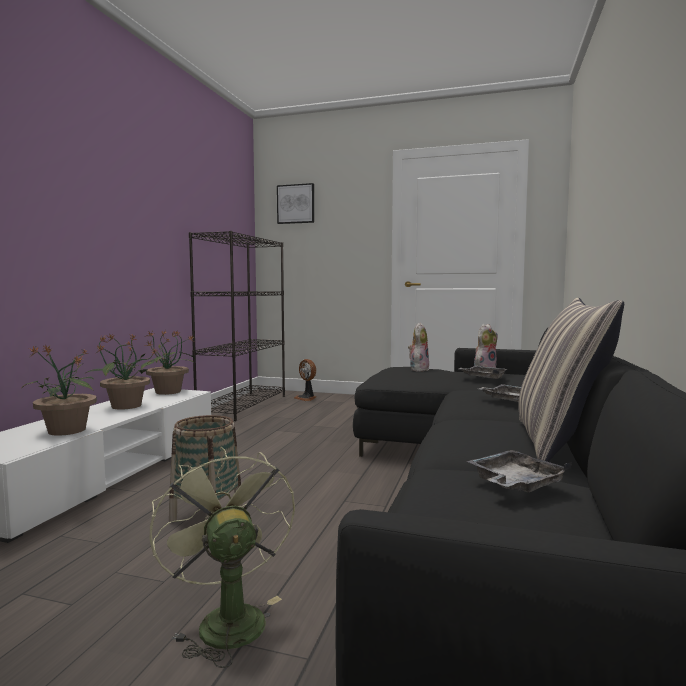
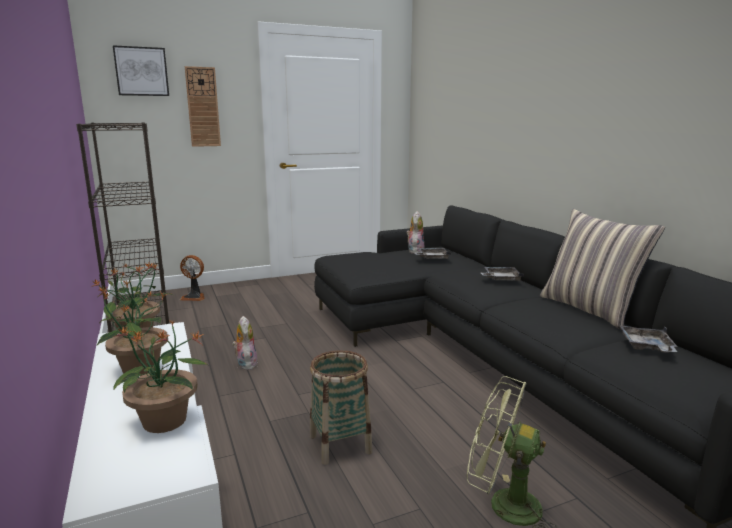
camera: 40 degrees left, 10 degrees up
plush toy [408,323,429,371] -> plush toy moved to [232,316,258,370]
none -> wall clock [185,66,221,147]

